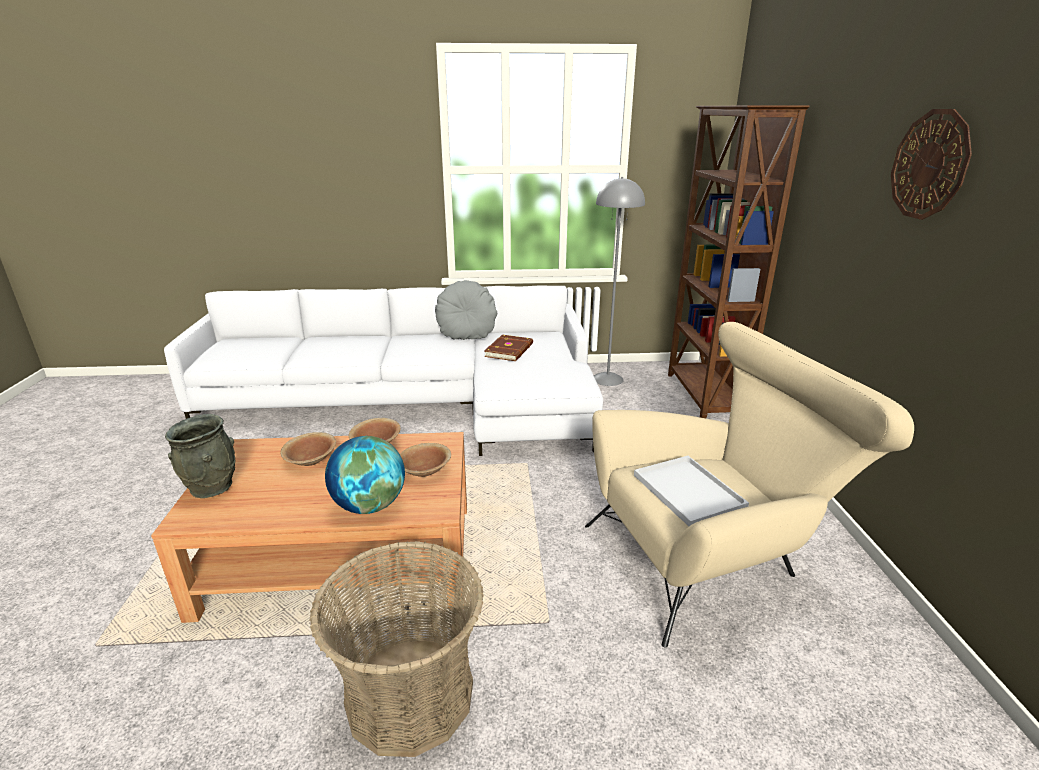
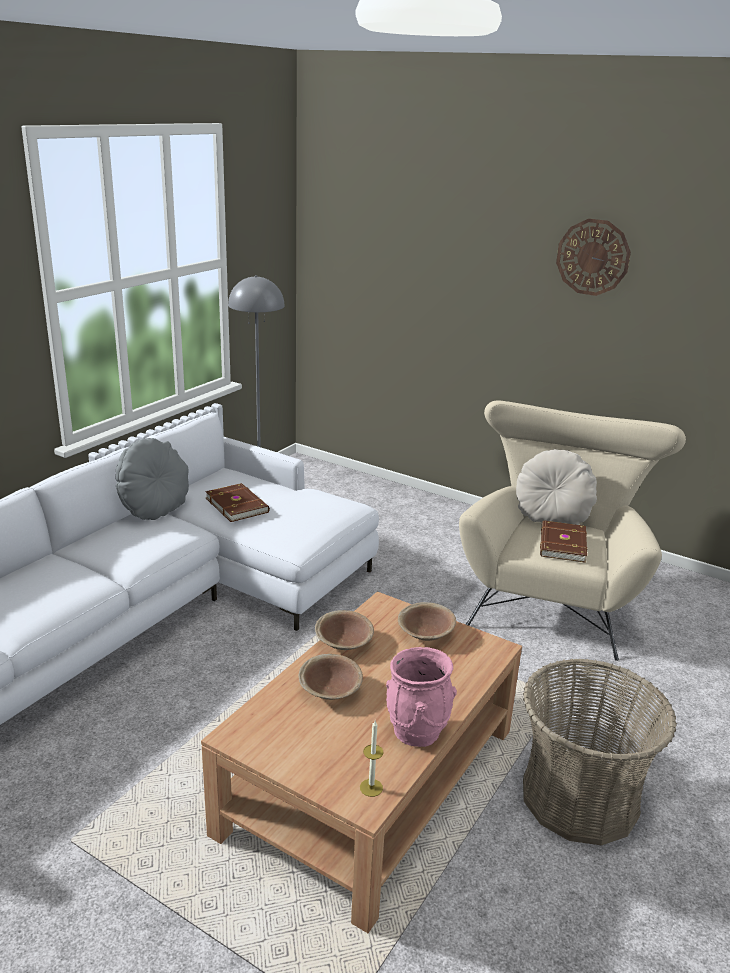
camera: 55 degrees left, 0 degrees up
grey vase [165,414,236,498] -> none
globe [325,436,405,514] -> none
white tray [634,456,749,526] -> brown book [540,521,587,563]
brown bookcase [668,106,809,418] -> none
none -> candle [360,721,383,797]
none -> pink vase [386,647,457,747]
none -> beige pillow [516,449,597,525]

